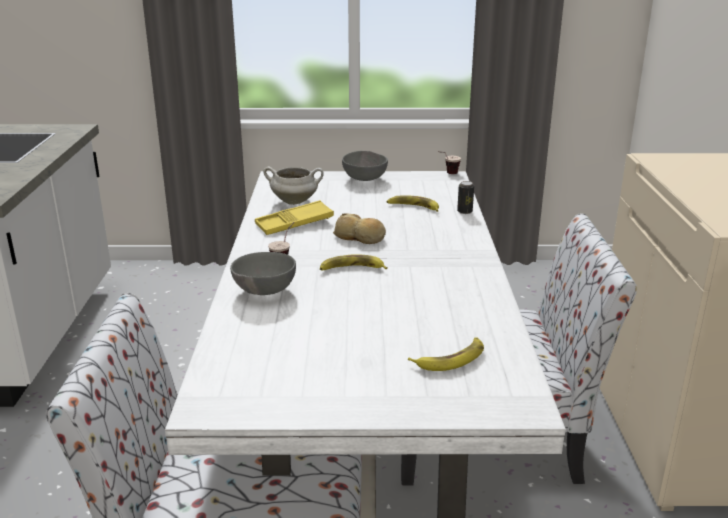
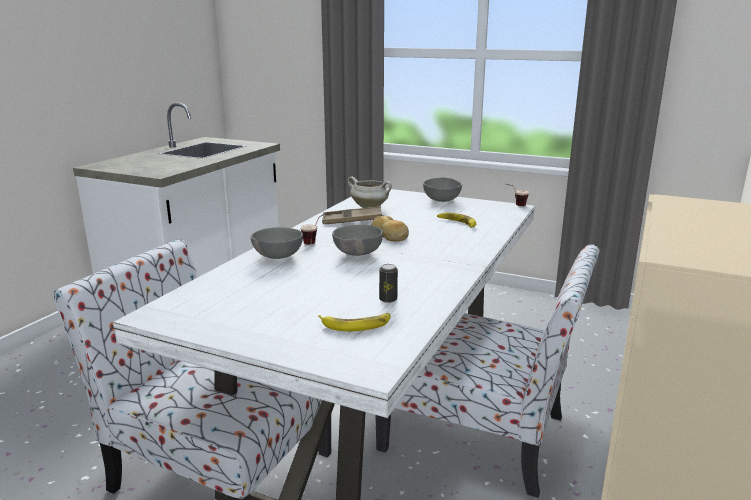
camera: 25 degrees right, 5 degrees down
yellow tray [255,200,334,235] -> brown tray [322,206,382,224]
banana [320,254,388,270] -> grey bowl [332,225,383,256]
can [457,181,474,214] -> can moved to [379,264,398,303]

